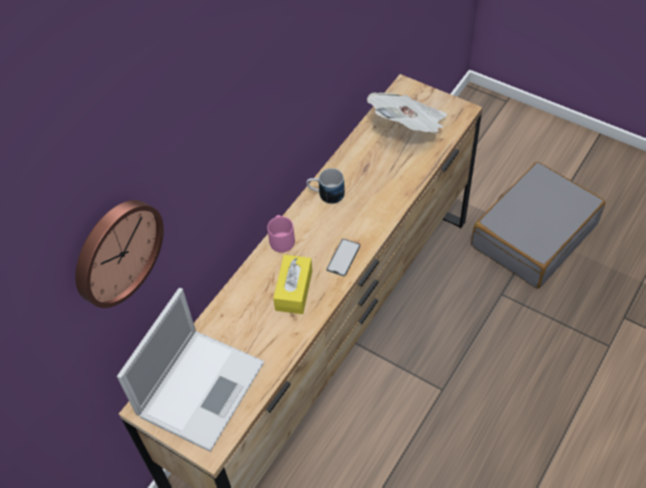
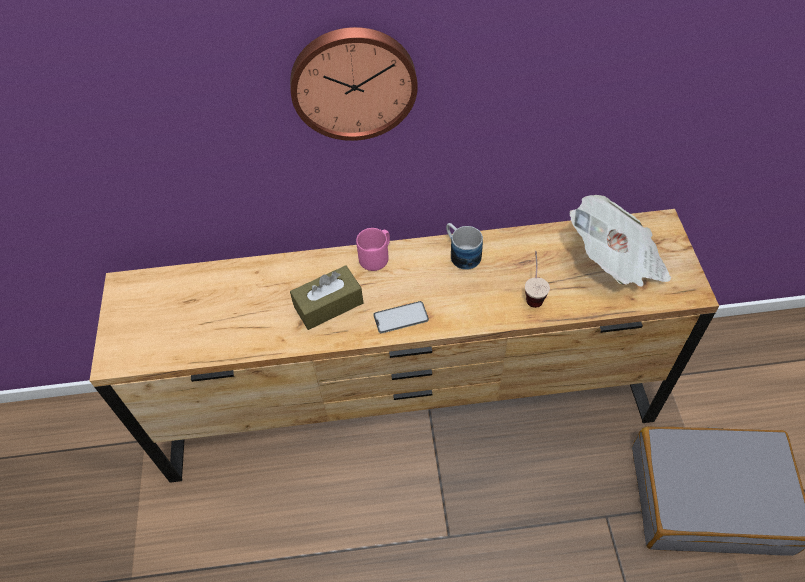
camera: 50 degrees right, 0 degrees up
wall clock [75,200,164,308] -> wall clock moved to [290,27,418,141]
laptop [117,288,264,452] -> none
yellow tissue box [273,255,312,314] -> brown tissue box [290,265,363,330]
none -> cup [525,251,550,308]

